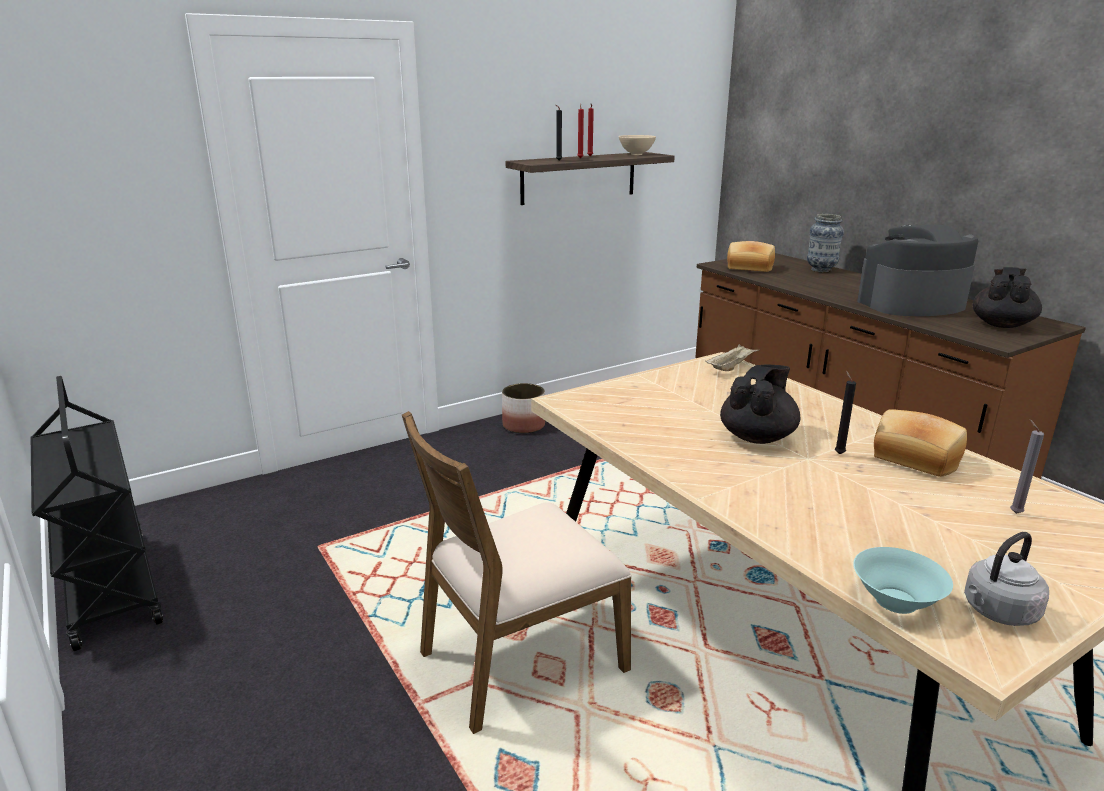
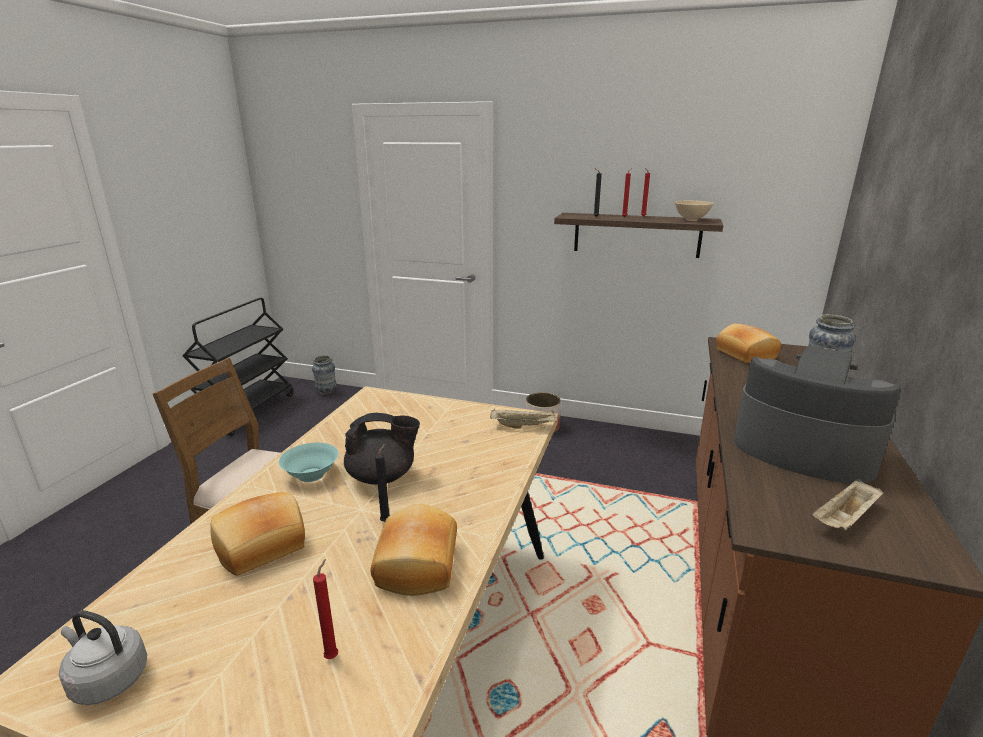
camera: 50 degrees right, 0 degrees up
turquoise bowl [853,547,953,614] -> turquoise bowl moved to [279,443,338,482]
black teapot [973,267,1042,328] -> beige tray [812,479,884,530]
grey candle [1010,419,1044,514] -> red candle [313,559,338,659]
none -> bread [210,492,305,576]
none -> vase [312,355,336,395]

